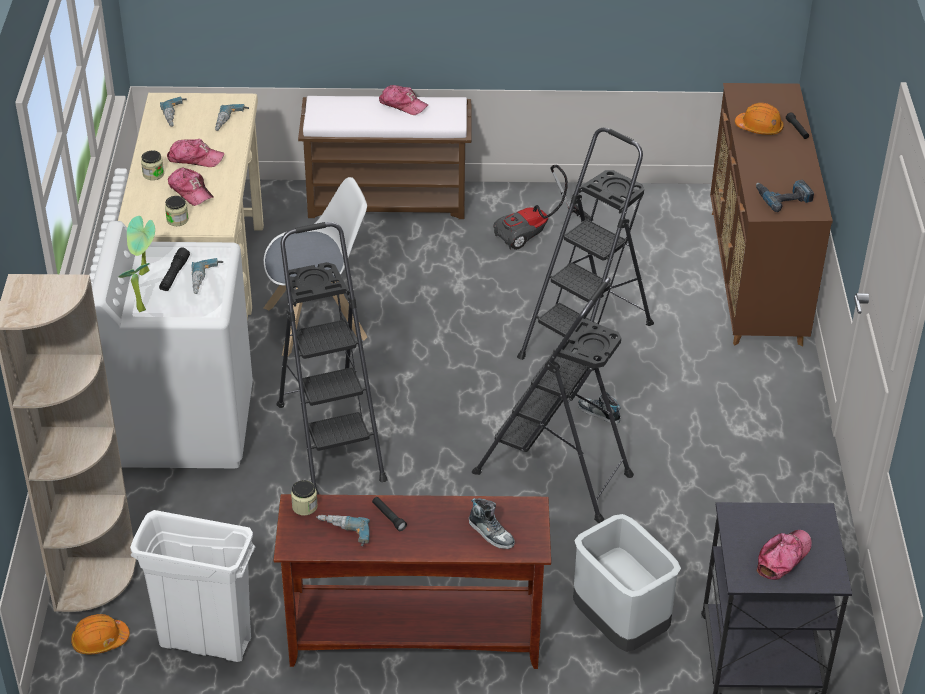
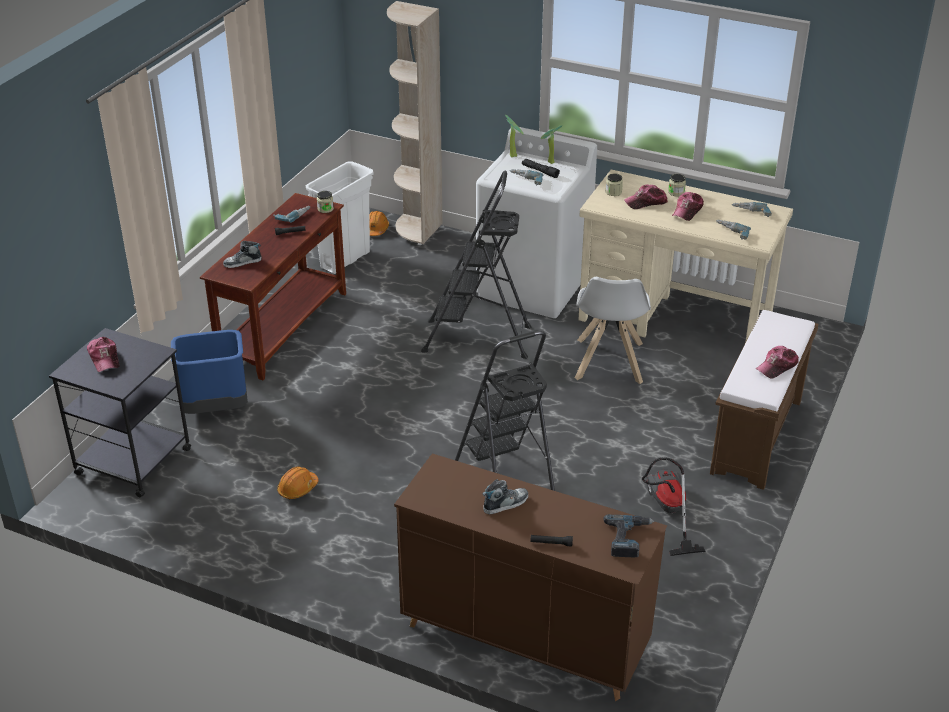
camera: 115 degrees right, 5 degrees down
step ladder [472,277,634,523] -> none
grey trash can [573,514,681,652] -> blue trash can [171,330,248,414]
shoe [578,392,621,424] -> shoe moved to [483,479,529,514]
orange hard hat [735,103,784,135] -> orange hard hat moved to [277,466,319,499]
power drill [756,180,814,212] -> power drill moved to [603,514,655,558]

